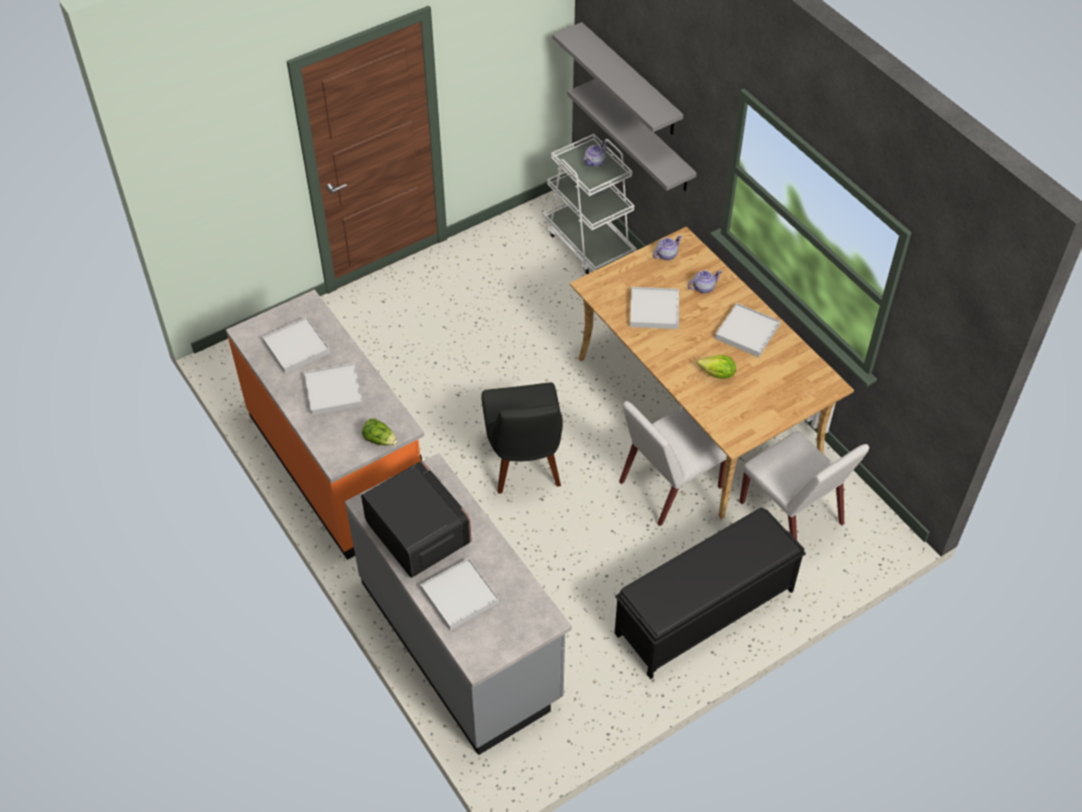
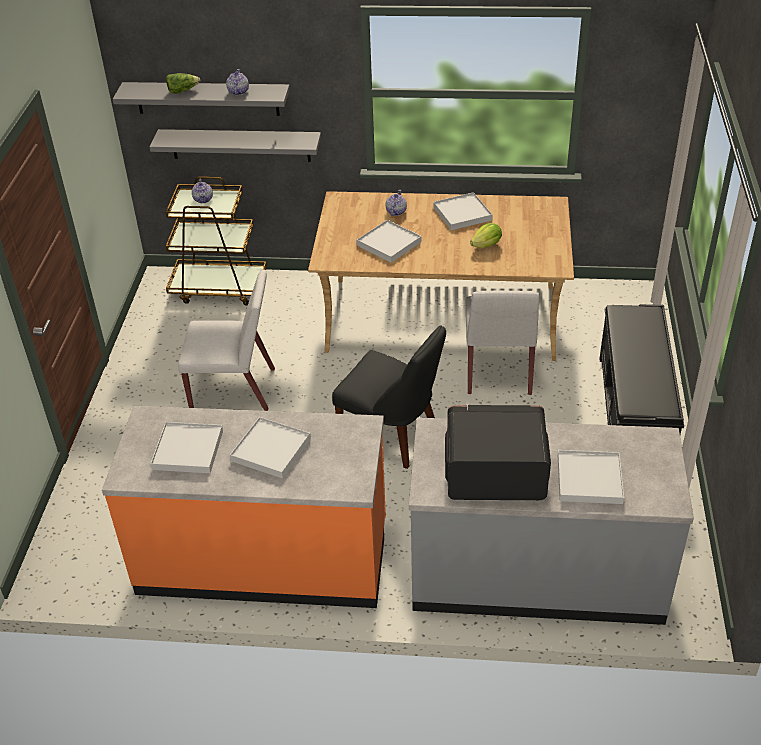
camera: 50 degrees left, 10 degrees down
lettuce [362,418,398,446] -> lettuce moved to [166,73,201,94]
white cart [543,134,637,274] -> brown cart [166,177,267,305]
teapot [653,235,682,260] -> teapot moved to [226,69,249,95]
white chair [739,431,869,540] -> white chair moved to [178,269,275,411]

